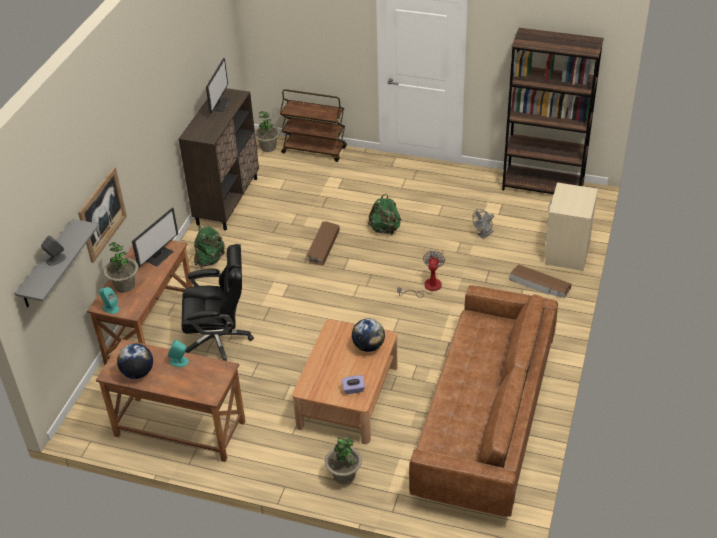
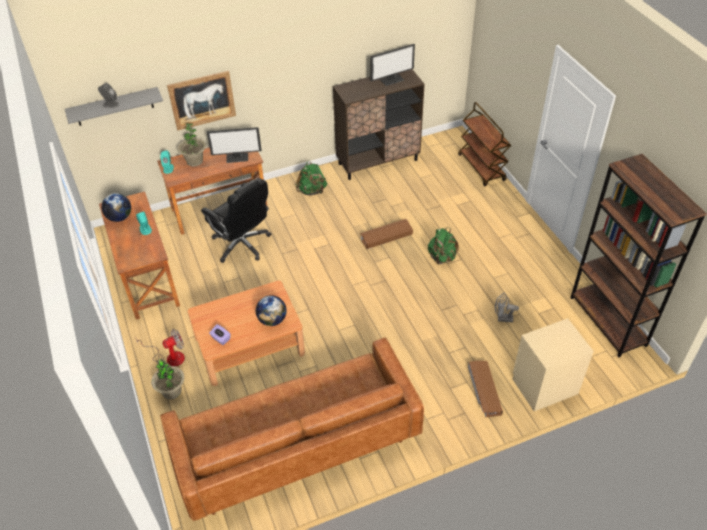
camera: 50 degrees right, 5 degrees up
potted plant [255,111,280,152] -> none
fan [397,251,445,298] -> fan moved to [135,329,185,366]

